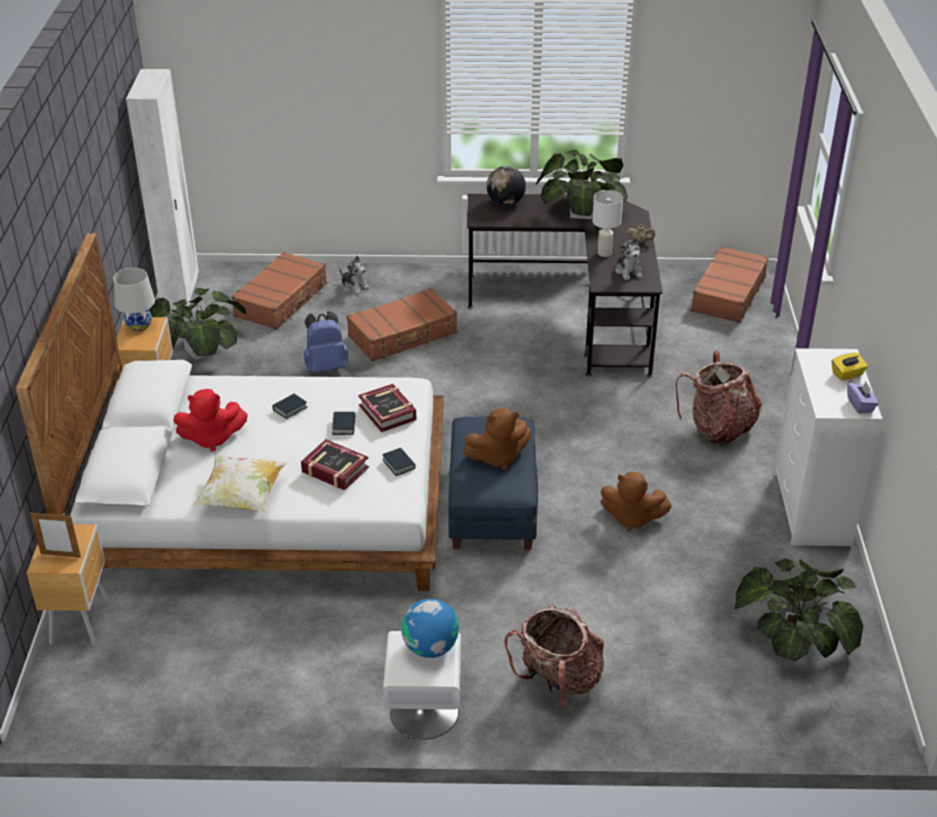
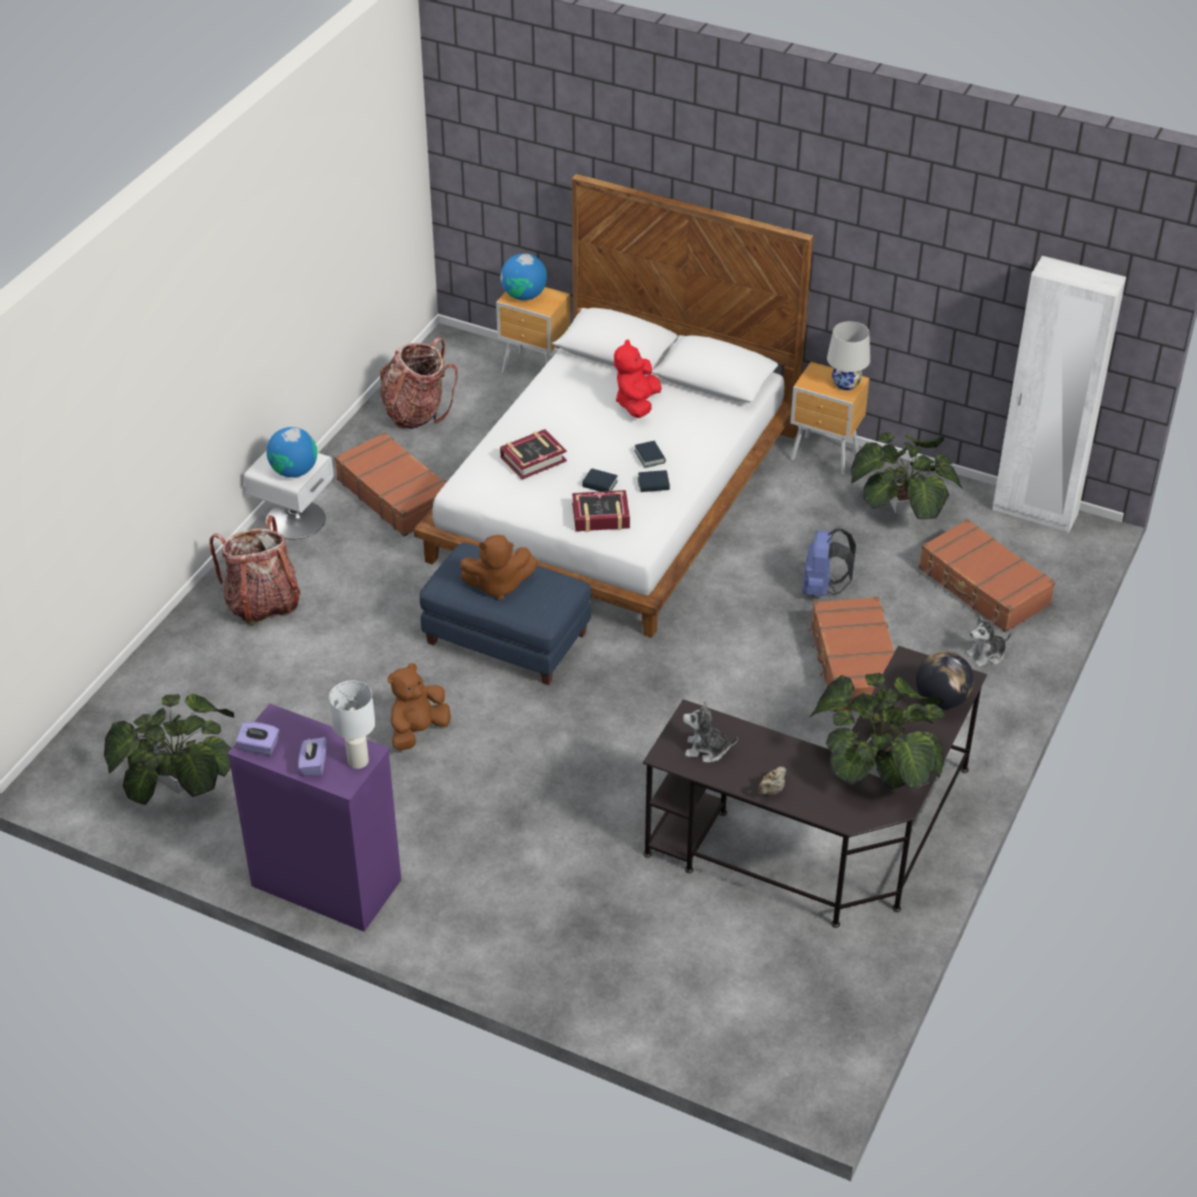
camera: 115 degrees right, 5 degrees up
picture frame [30,513,81,558] -> globe [501,253,547,300]
pillow [193,455,287,513] -> none
book [382,448,416,476] -> book moved to [638,470,670,492]
brown plush toy [463,408,532,470] -> brown plush toy turned 105 degrees counterclockwise [460,535,538,601]
white table lamp [592,190,623,257] -> white table lamp moved to [329,680,375,769]
backpack [676,351,762,446] -> backpack moved to [380,337,458,429]
brown suitcase [690,246,769,323] -> brown suitcase moved to [334,432,446,537]
white dresser [774,348,882,546] -> purple dresser [227,703,401,932]
yellow tissue box [832,352,868,381] -> purple tissue box [298,737,327,776]

